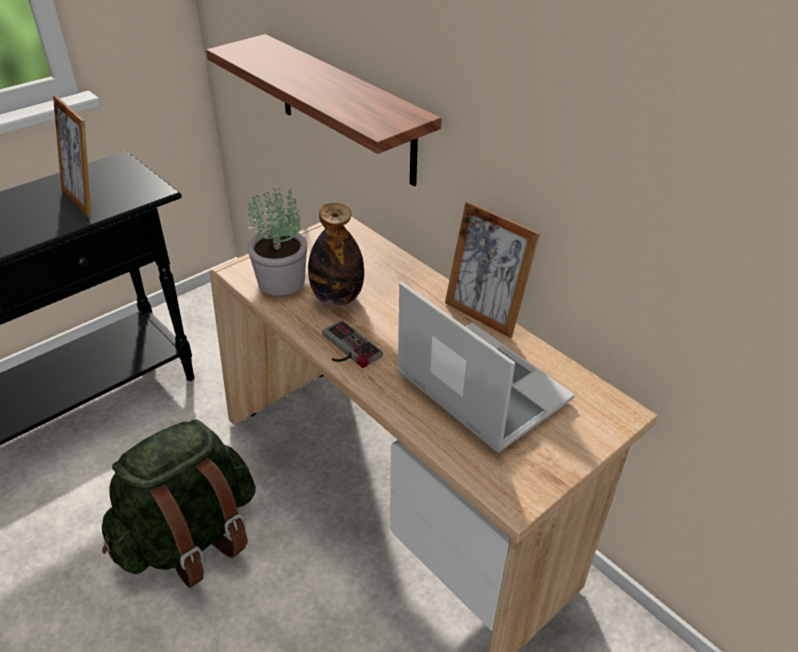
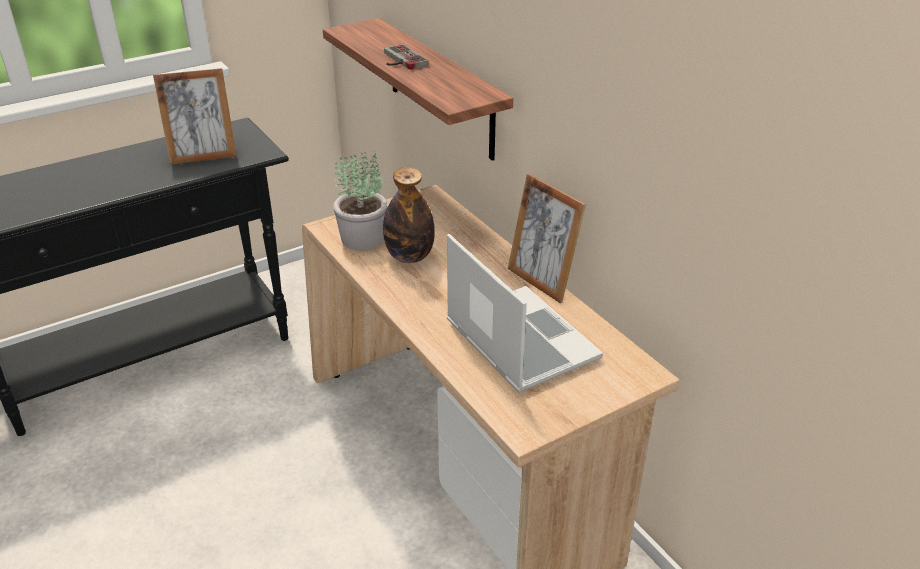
camera: 10 degrees right, 5 degrees down
picture frame [53,95,91,218] -> picture frame turned 75 degrees counterclockwise [153,68,237,164]
green backpack [102,419,256,588] -> none
game controller [322,320,383,368] -> game controller moved to [384,44,429,70]

